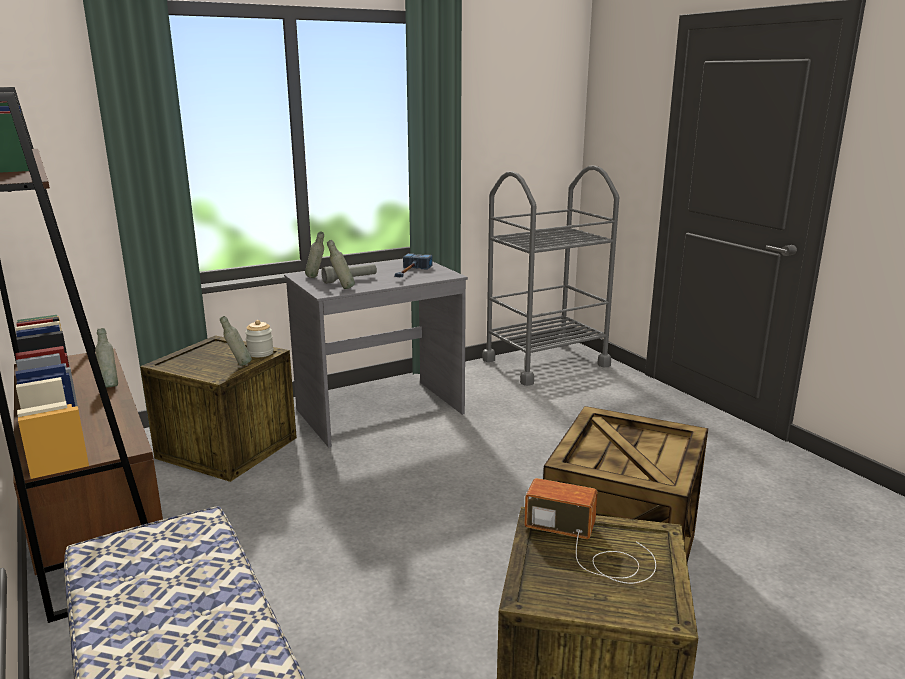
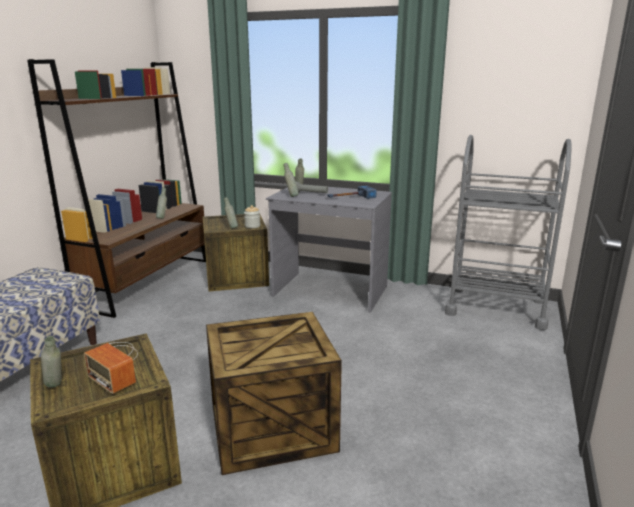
camera: 50 degrees right, 0 degrees up
radio [524,478,656,584] -> radio turned 150 degrees clockwise [84,342,138,394]
none -> grey bottle [41,336,62,388]

